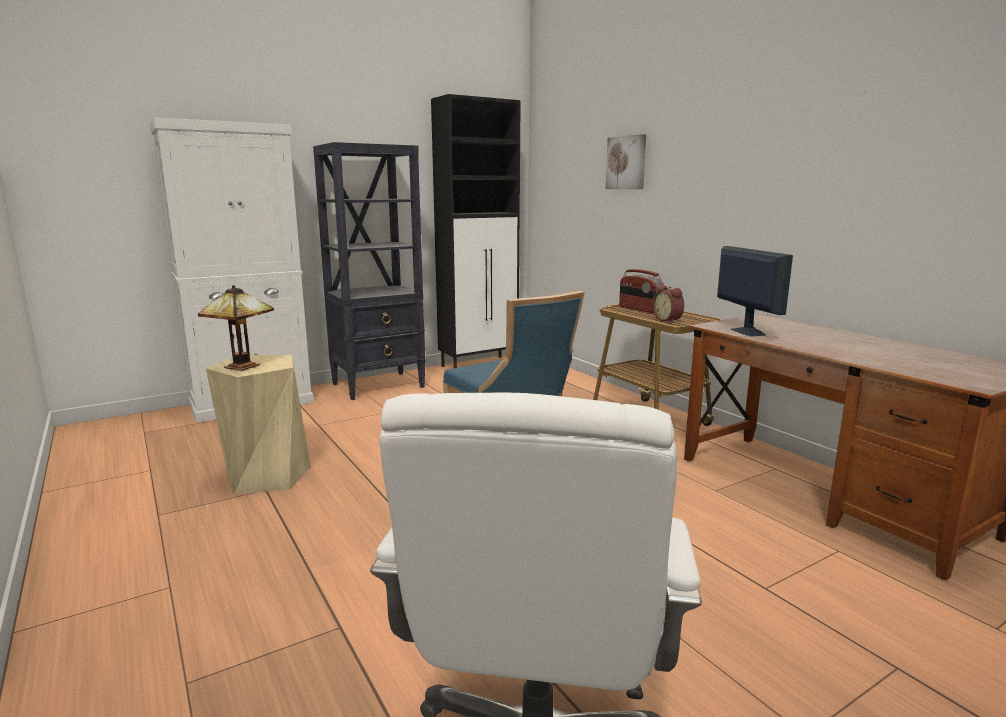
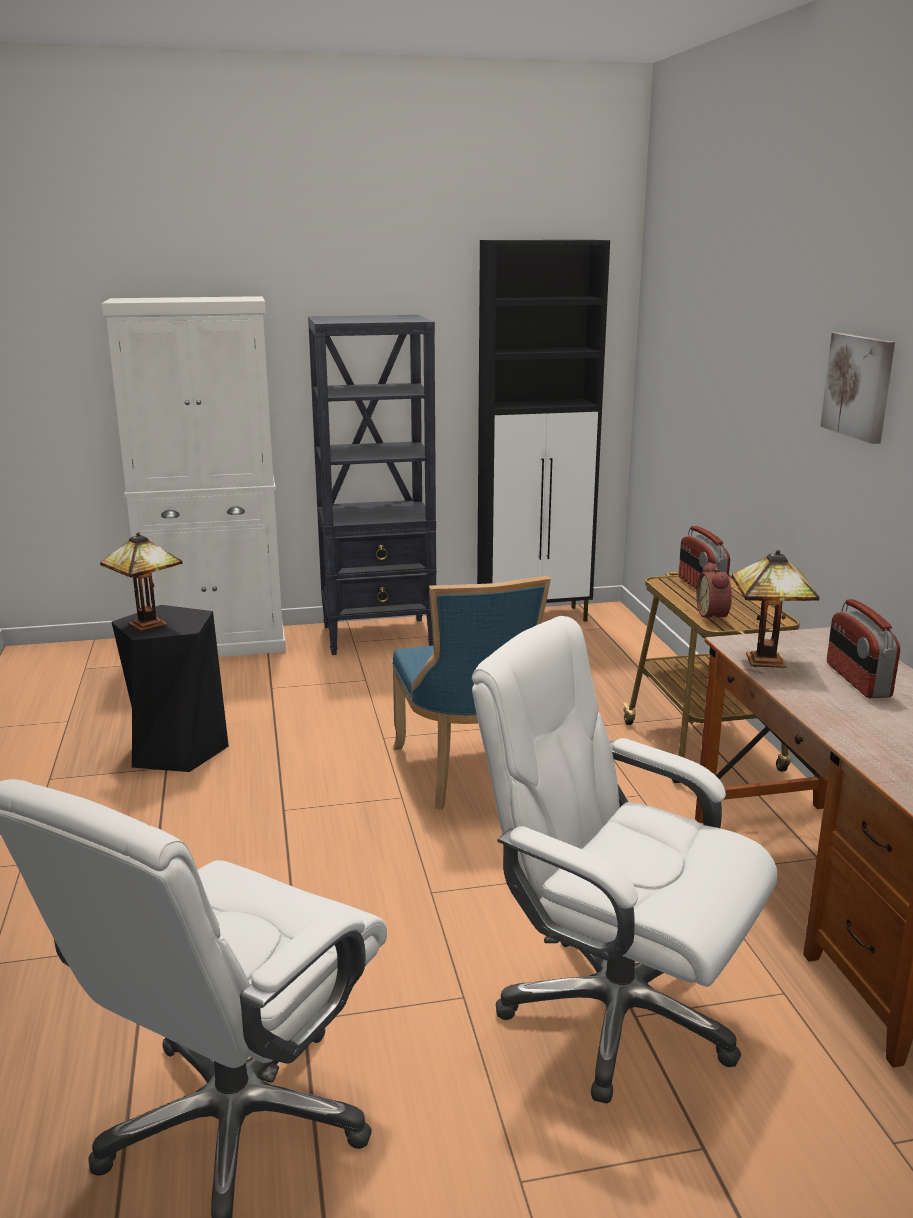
camera: 20 degrees right, 5 degrees up
beige stool [206,355,311,494] -> black stool [112,605,229,772]
picture [606,134,646,189] -> picture moved to [820,333,895,444]
monitor [717,246,793,336] -> table lamp [732,550,820,669]
none -> white office chair [472,616,778,1104]
none -> radio [827,599,900,698]

